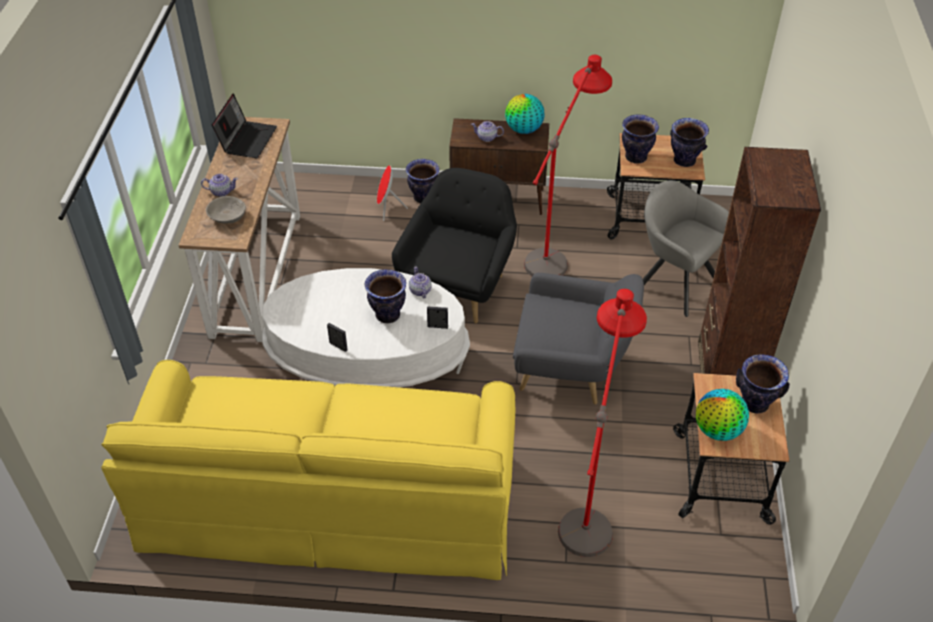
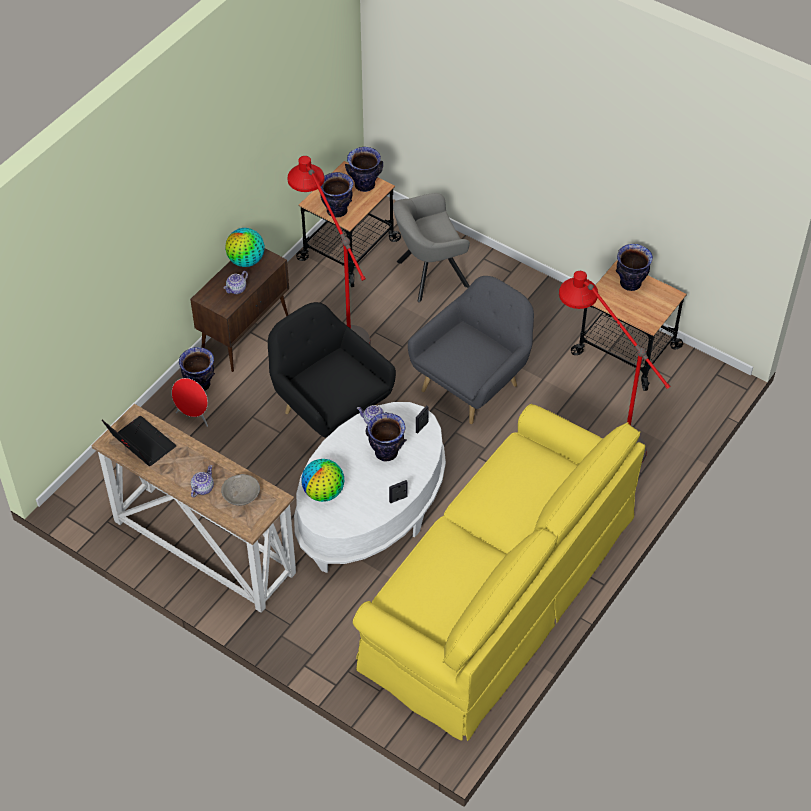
camera: 60 degrees left, 5 degrees up
globe [696,389,749,441] -> globe moved to [301,459,344,502]
brown bookcase [698,147,821,376] -> none

